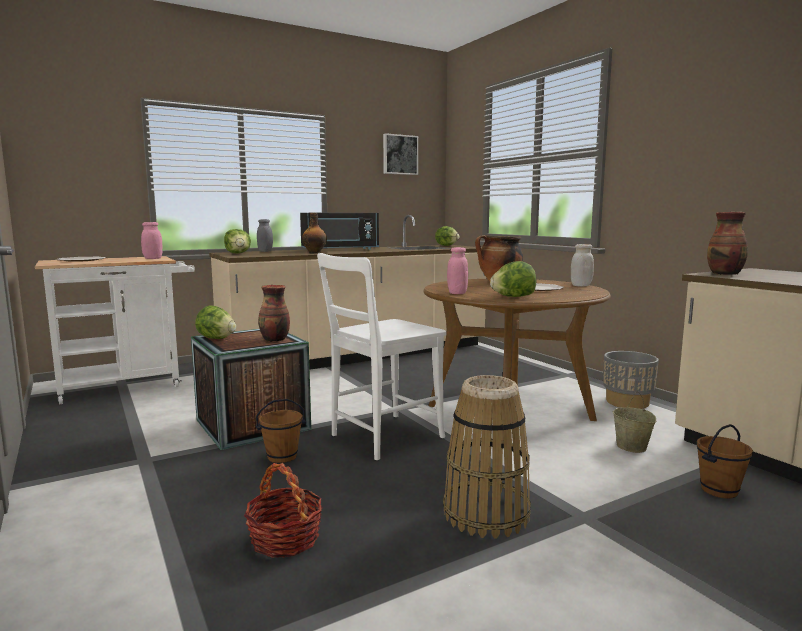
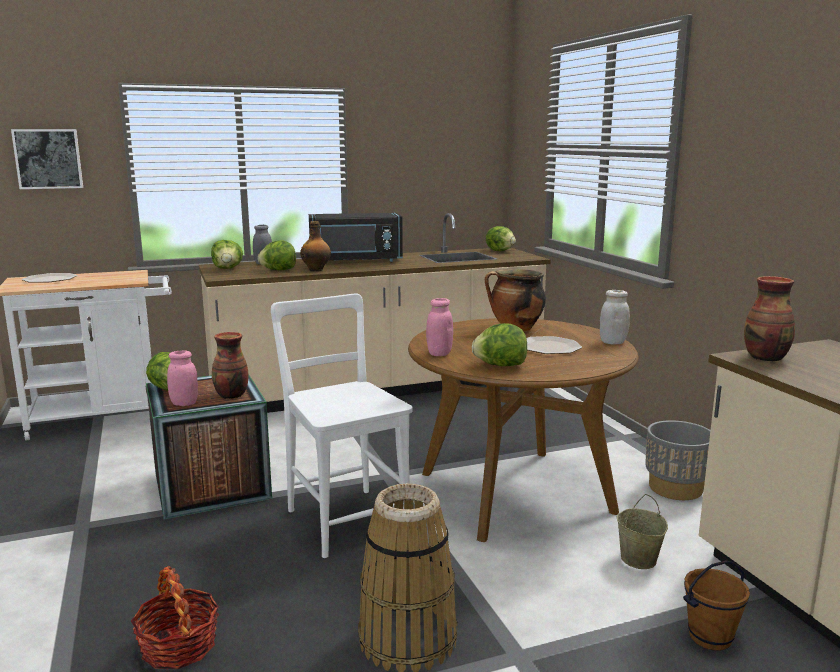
camera: 10 degrees right, 5 degrees up
pink jar [141,222,162,259] -> pink jar moved to [167,350,198,406]
brown bucket [256,399,306,463] -> none
white chair [317,253,447,460] -> white chair turned 90 degrees clockwise [271,294,413,558]
picture [383,133,418,175] -> picture moved to [11,129,83,189]
none -> lettuce [258,240,296,270]

